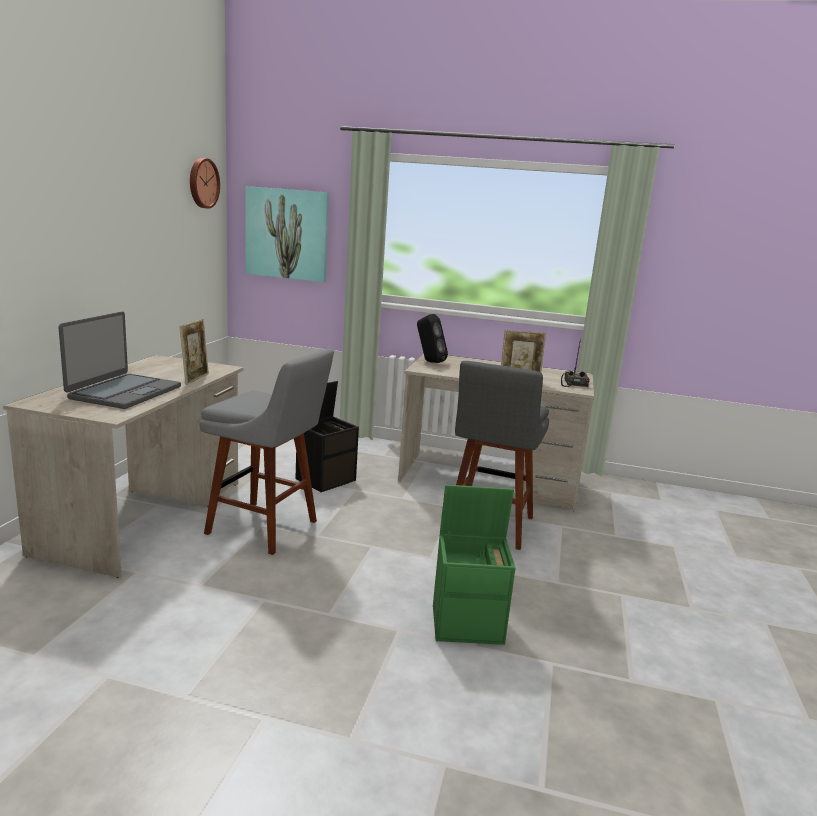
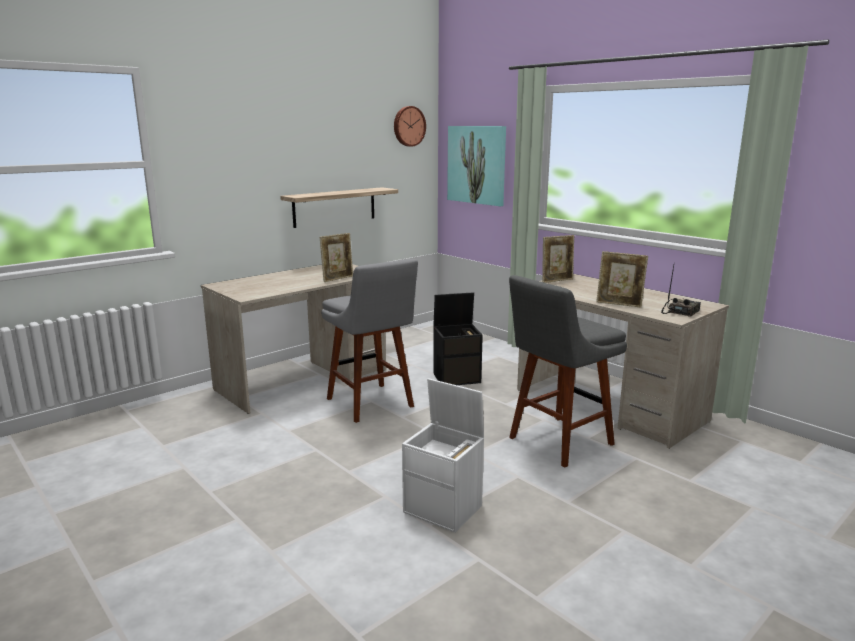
camera: 35 degrees right, 0 degrees up
laptop [59,312,181,409] -> none
black speaker [417,314,448,363] -> picture frame [542,235,574,283]
green storage box [433,485,515,645] -> white storage box [402,378,484,533]
none -> shelf [280,187,398,228]

